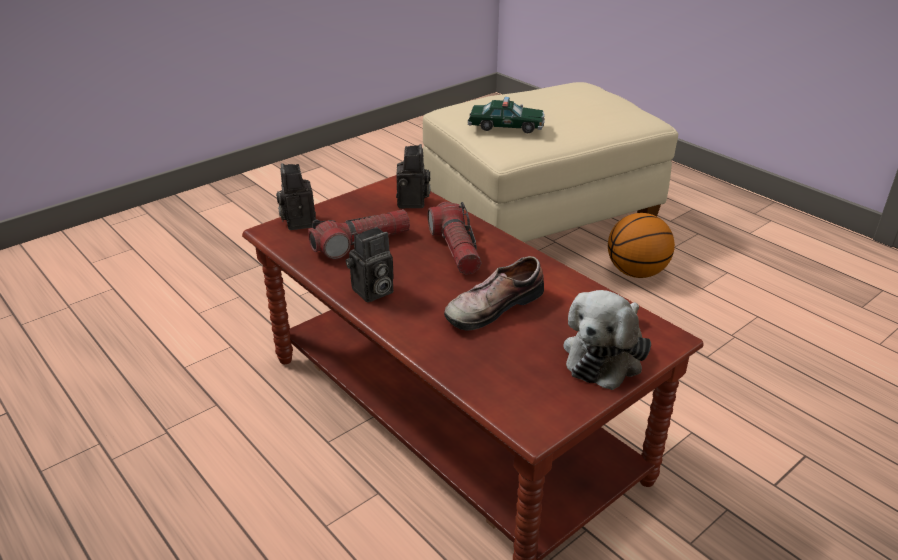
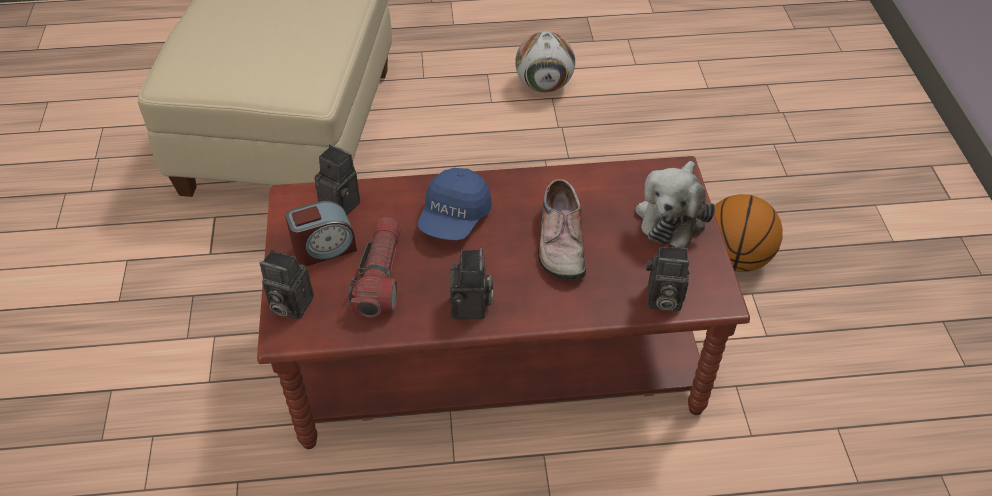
camera: 55 degrees left, 15 degrees up
flashlight [428,202,481,275] -> blue cap [418,168,492,241]
toy car [468,97,545,133] -> none
plush toy [563,290,651,390] -> plush toy turned 45 degrees clockwise [636,161,715,248]
basketball [608,213,675,278] -> basketball moved to [714,194,783,272]
none -> alarm clock [285,201,357,266]
none -> football [515,32,575,93]
none -> camera [646,246,690,311]

